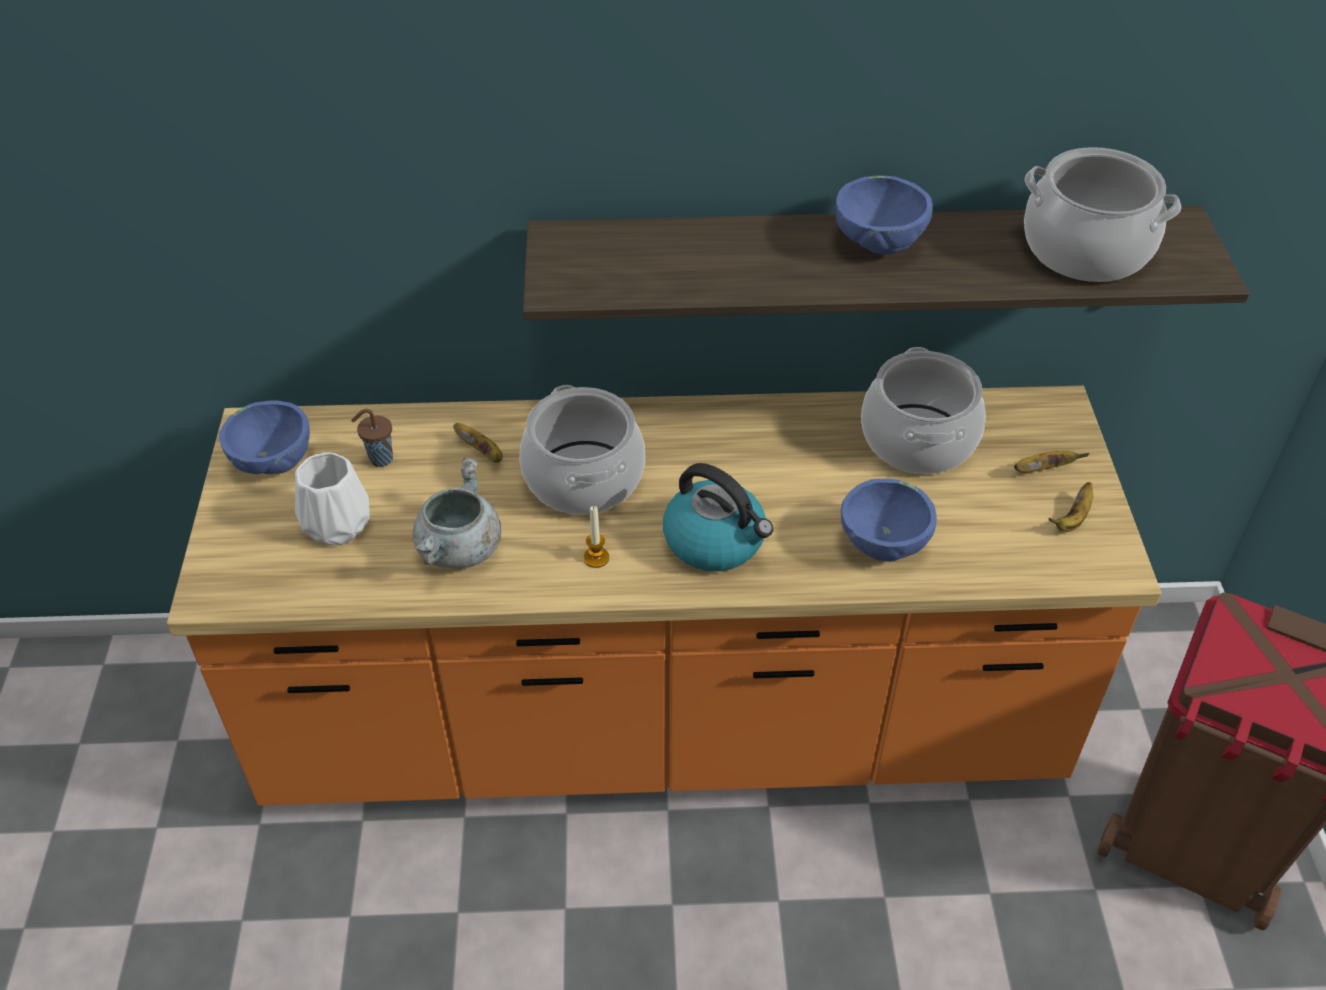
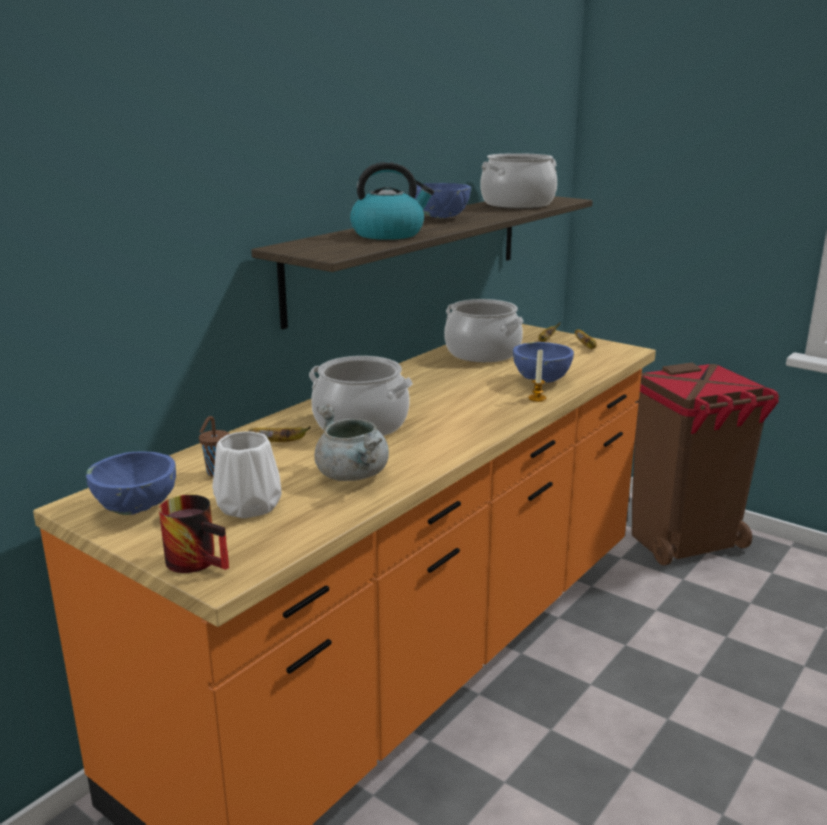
camera: 50 degrees left, 25 degrees down
candle [584,506,609,568] -> candle moved to [529,350,546,402]
kettle [663,463,773,571] -> kettle moved to [350,162,434,240]
none -> mug [159,495,229,573]

